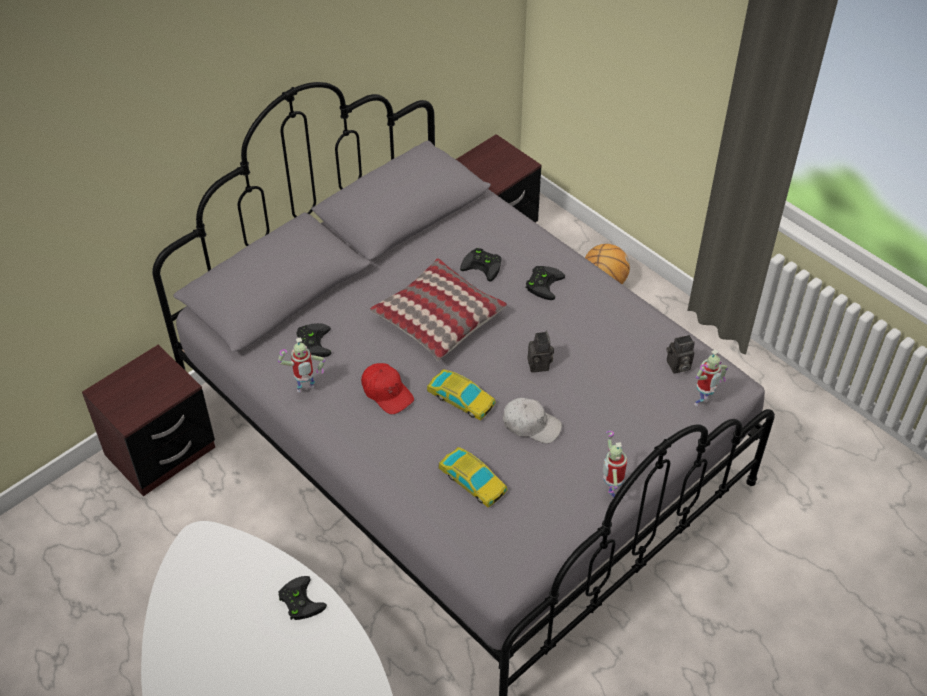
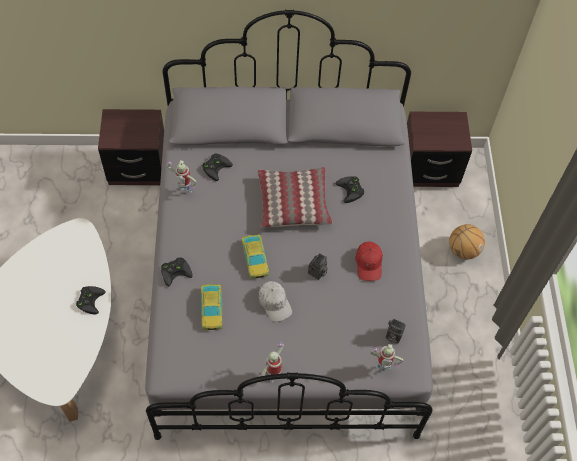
camera: 40 degrees right, 10 degrees up
red cap [361,363,414,414] -> red cap moved to [355,242,383,281]
black game controller [525,266,565,300] -> black game controller moved to [161,257,193,287]

